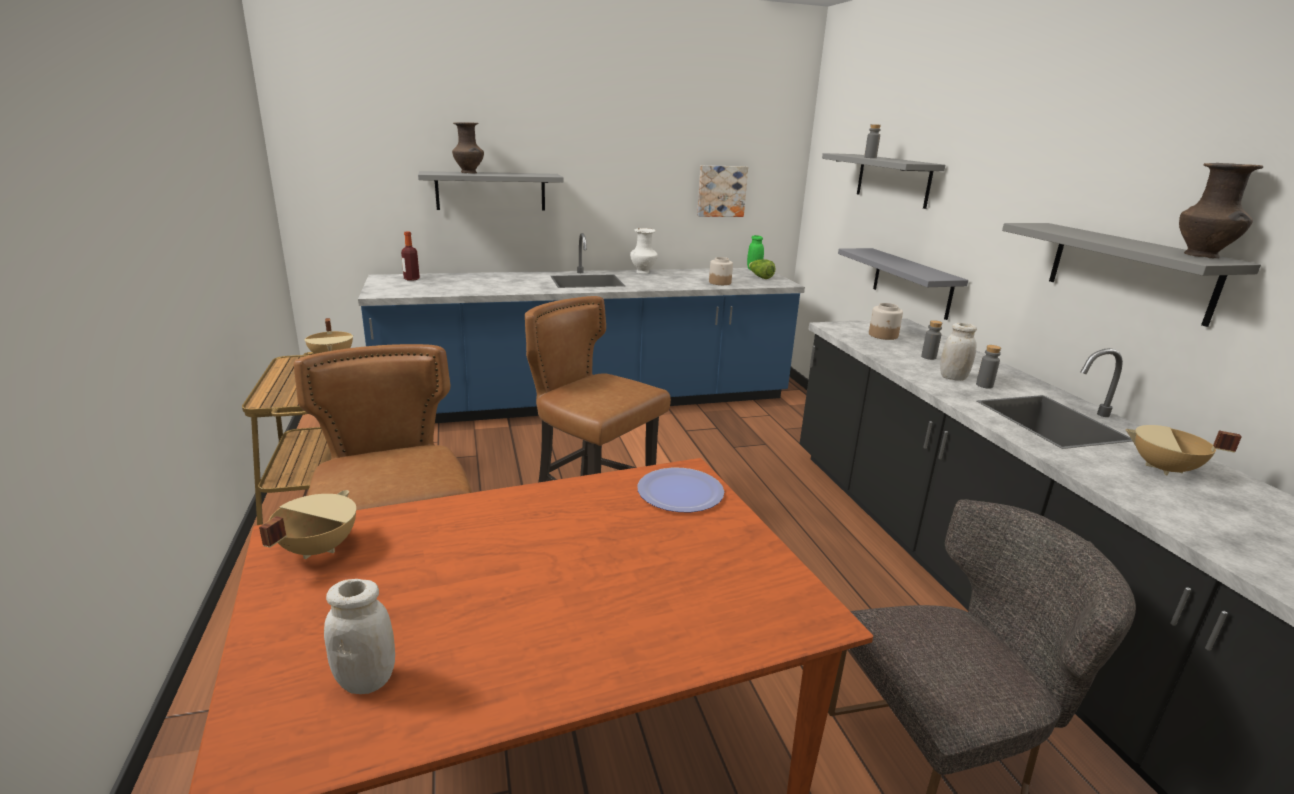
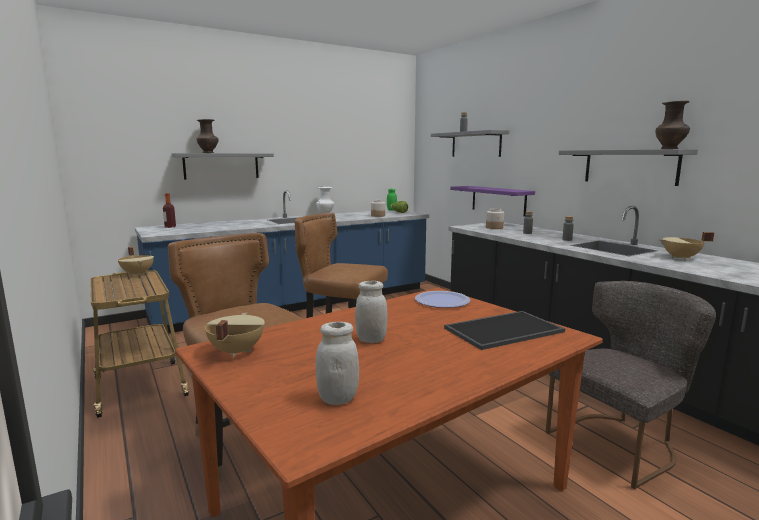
camera: 15 degrees left, 10 degrees down
picture [697,165,748,217] -> none
grey shelf [838,248,968,320] -> purple shelf [450,186,535,217]
white jar [940,323,977,381] -> white jar moved to [355,281,387,343]
none -> tray [444,311,565,350]

